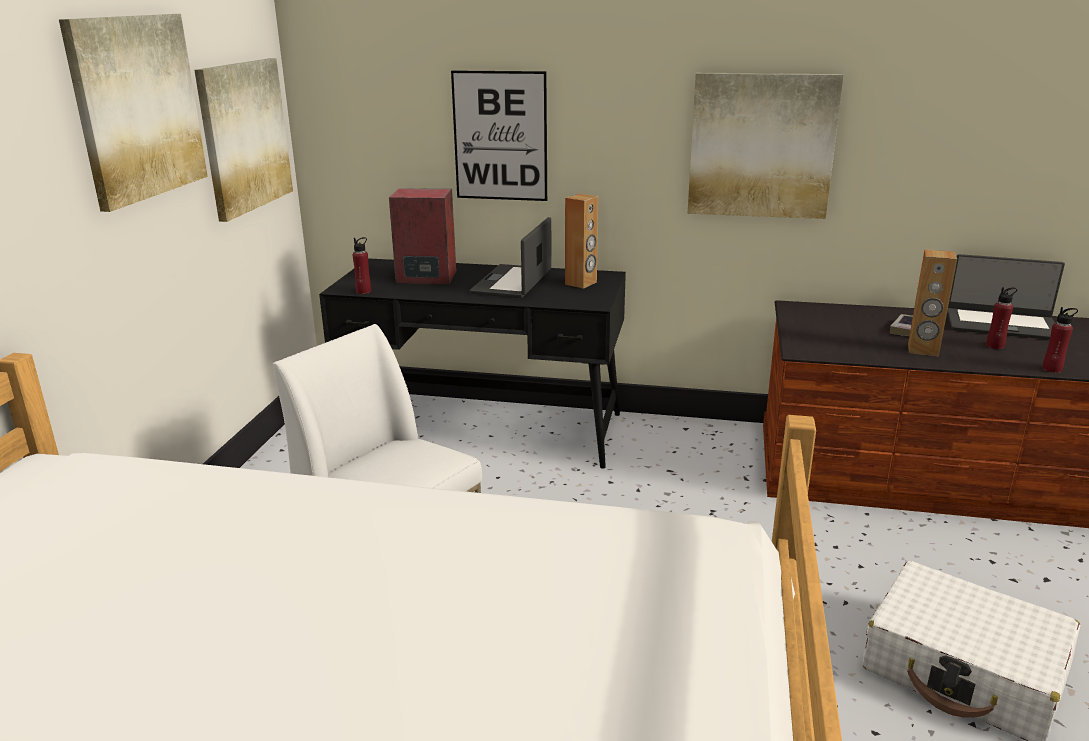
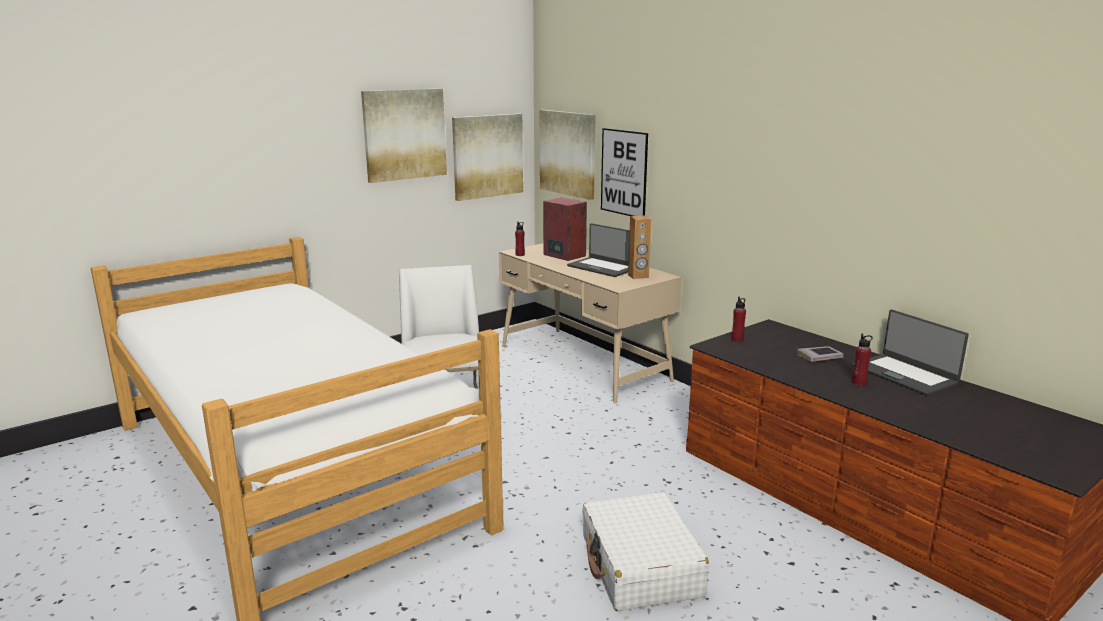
camera: 40 degrees right, 5 degrees down
black desk [319,258,626,469] -> beige desk [499,243,681,403]
laptop [469,217,552,298] -> laptop turned 105 degrees counterclockwise [567,223,630,277]
picture [687,73,844,219] -> picture moved to [540,110,596,200]
brown speaker [908,249,957,356] -> none
red bottle [1042,307,1078,373] -> red bottle moved to [731,297,746,342]

